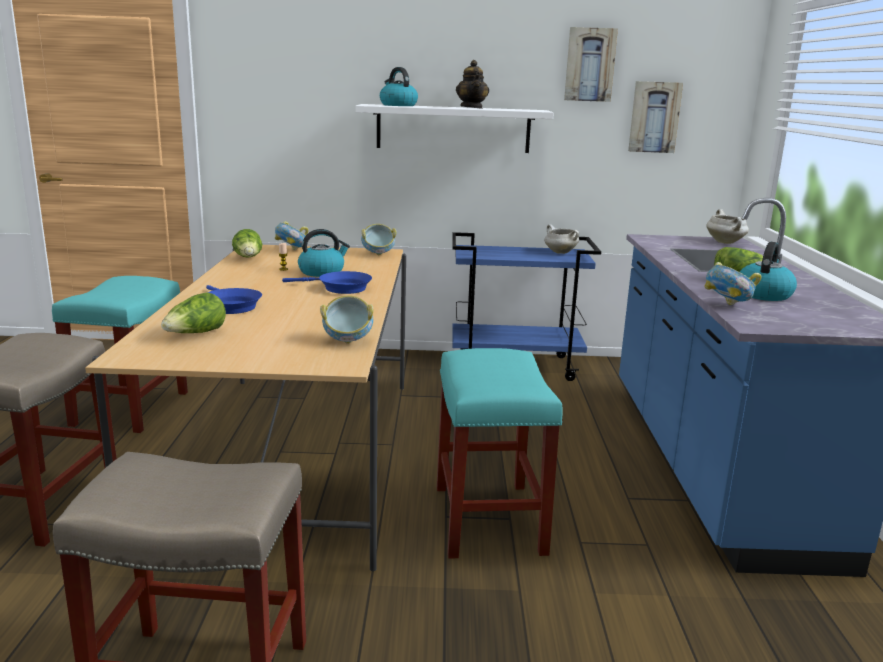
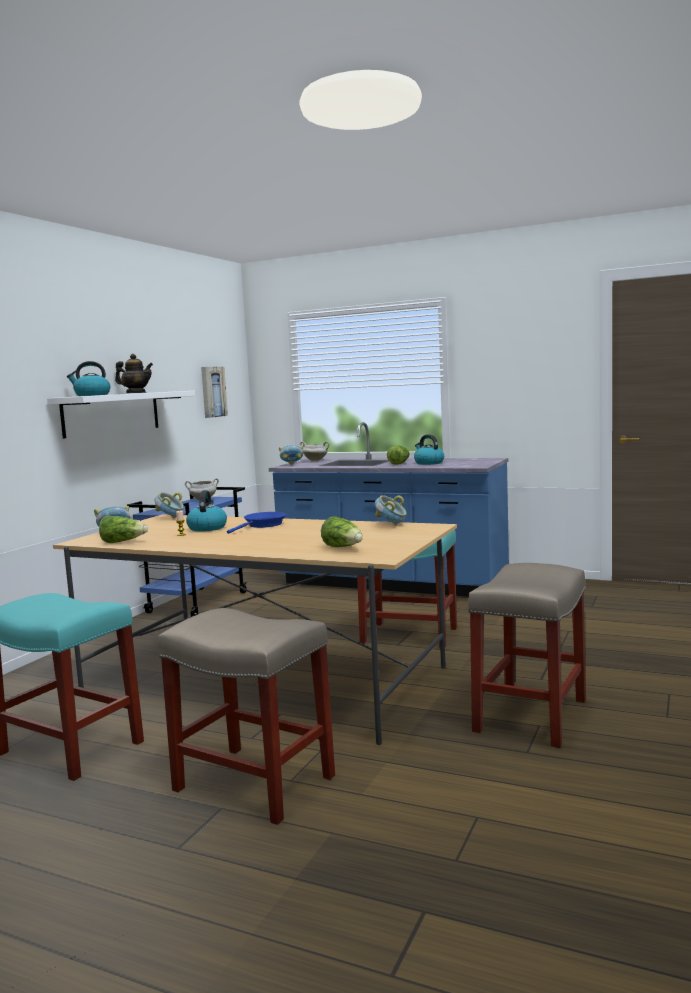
camera: 65 degrees left, 10 degrees down
blue frying pan [206,285,262,314] -> none
picture [564,27,618,102] -> none
bowl [705,262,761,305] -> bowl moved to [279,445,303,465]

